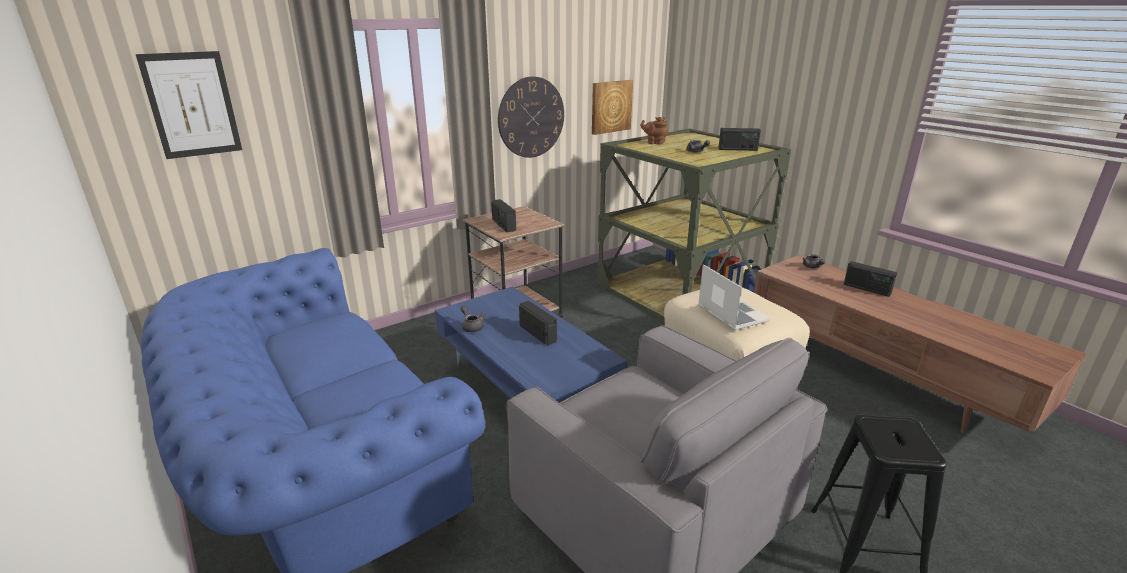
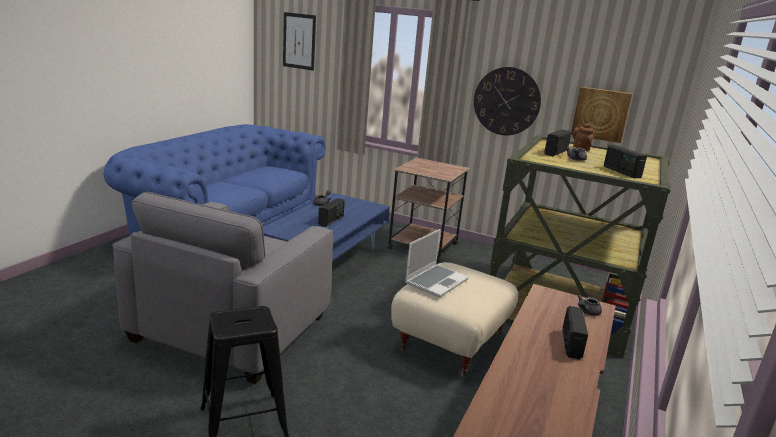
camera: 60 degrees right, 5 degrees down
radio [491,199,516,233] -> radio moved to [544,129,571,156]

